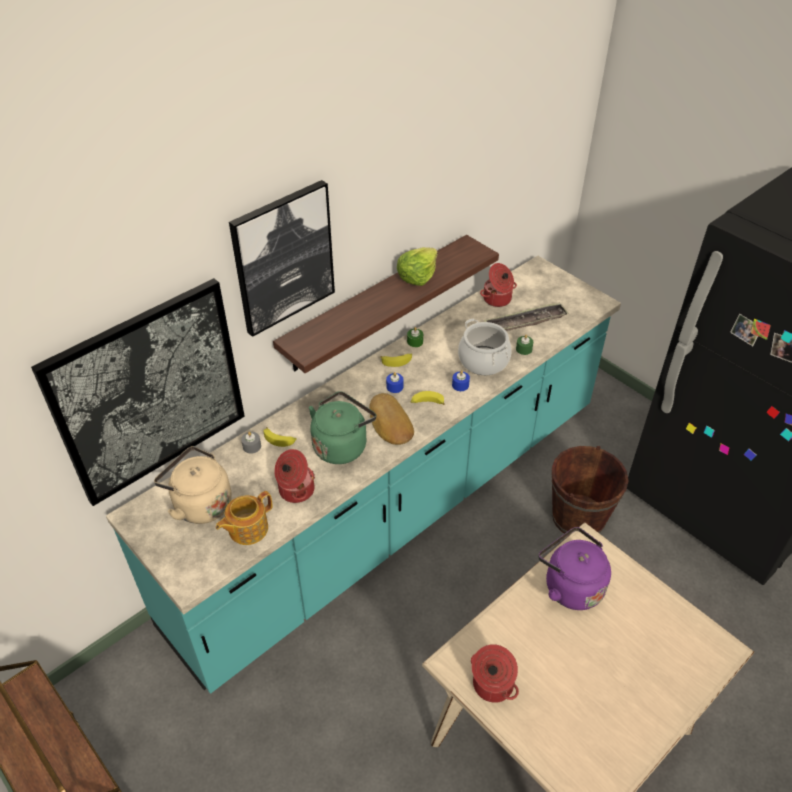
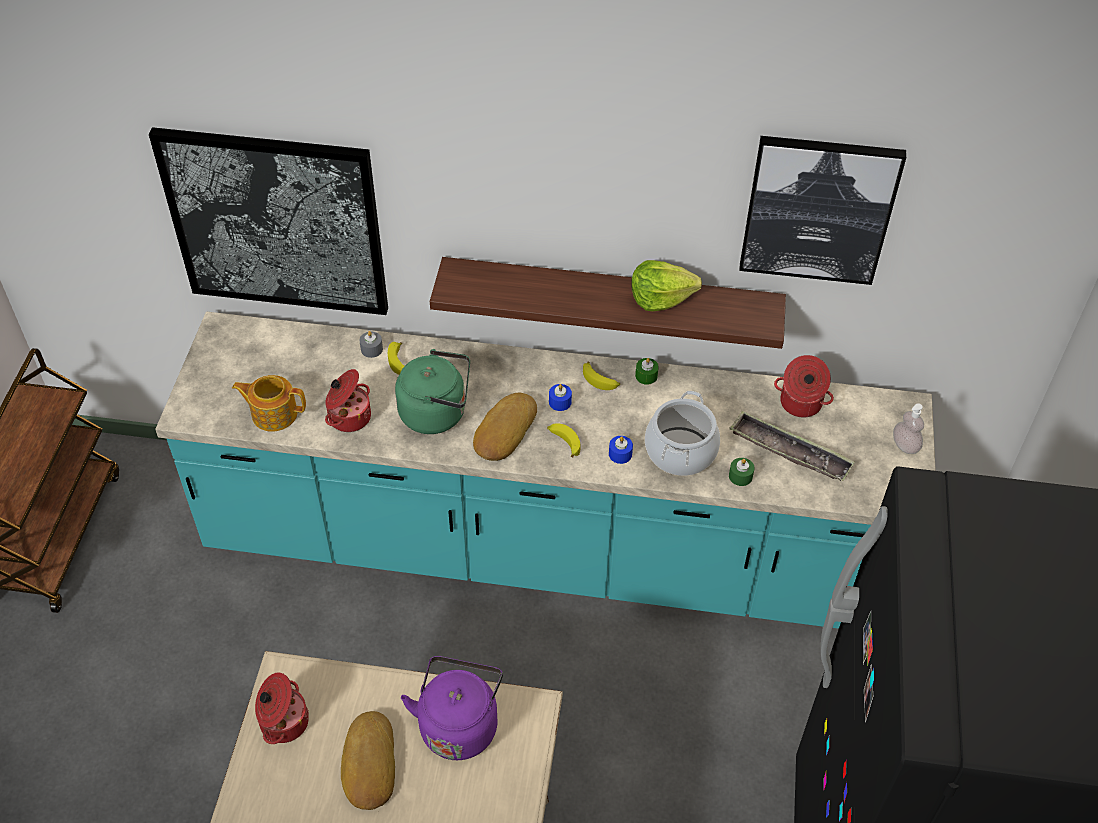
camera: 50 degrees right, 5 degrees up
beige kettle [154,446,232,524] -> none
picture [229,180,335,337] -> picture moved to [739,136,906,285]
brown bucket [551,446,629,536] -> none
none -> bread [341,711,395,810]
none -> soap dispenser [893,404,924,454]

